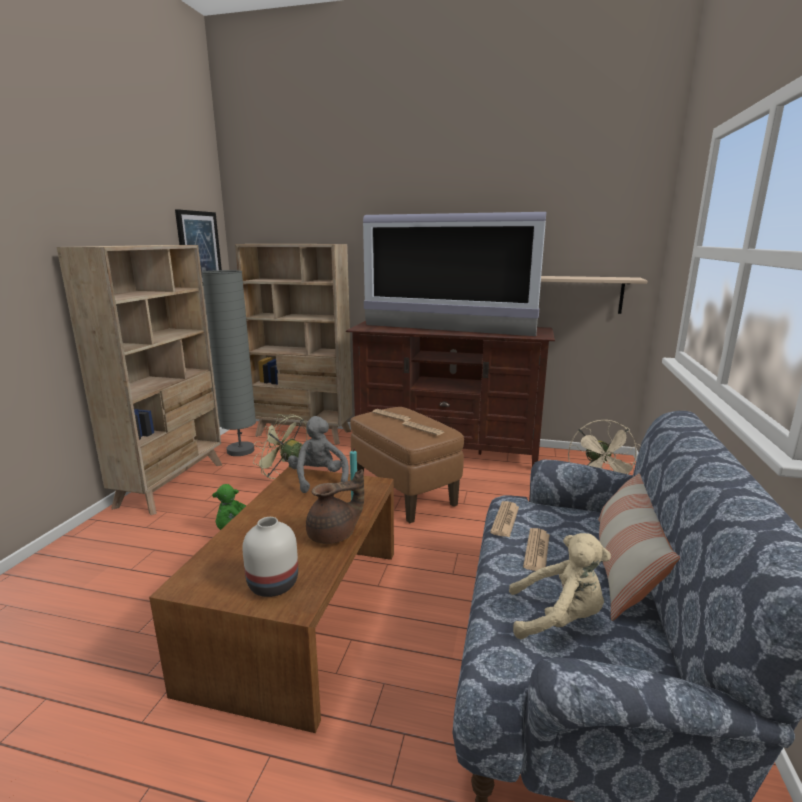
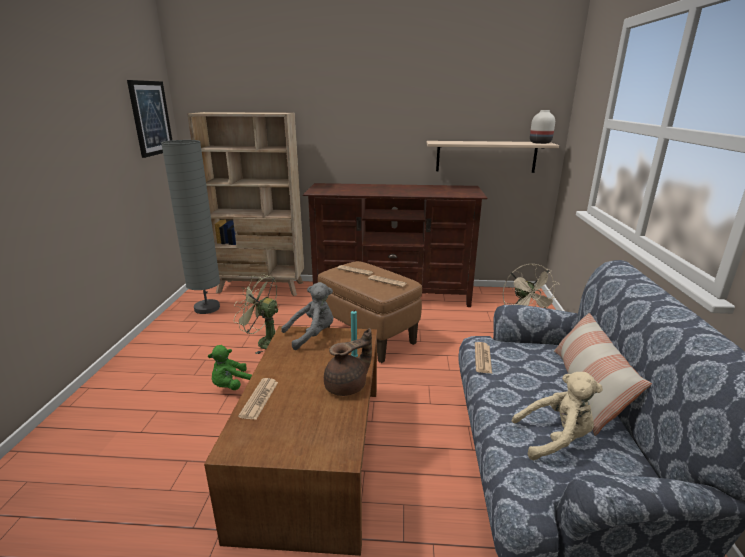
camera: 10 degrees left, 5 degrees up
beige bookcase [57,245,222,515] -> none
white vase [242,517,298,597] -> white vase moved to [530,110,555,144]
grey plush toy [288,416,349,493] -> grey plush toy turned 90 degrees clockwise [281,282,334,350]
television [363,212,546,336] -> none
newspaper [523,528,550,571] -> newspaper moved to [238,378,278,420]

